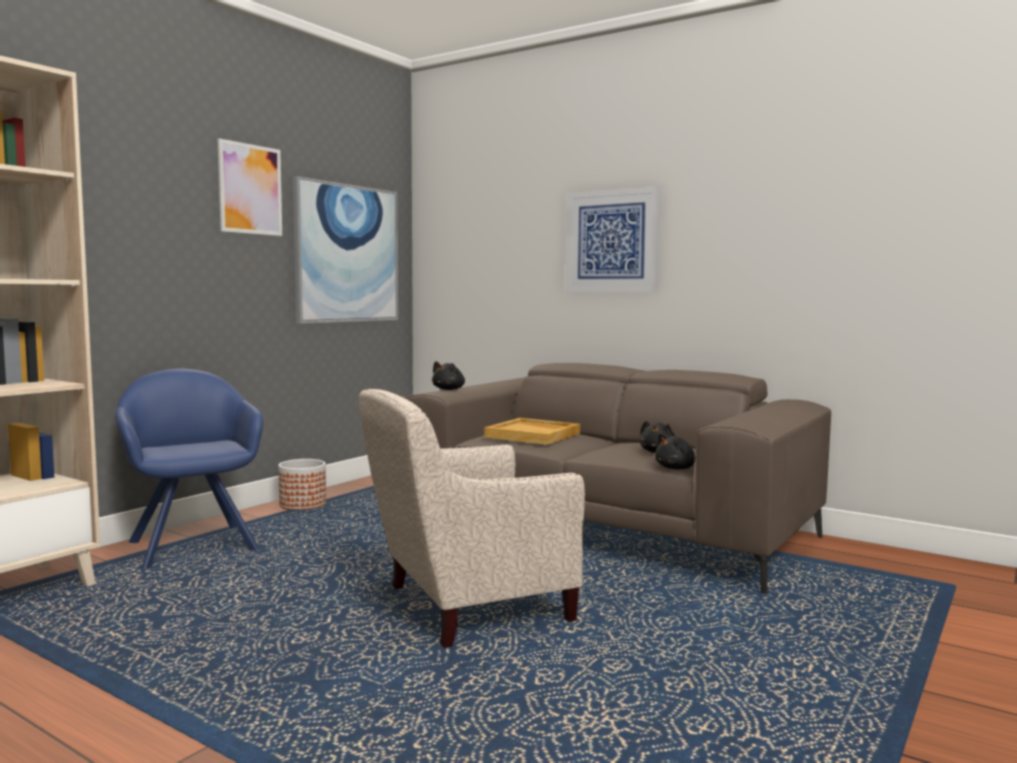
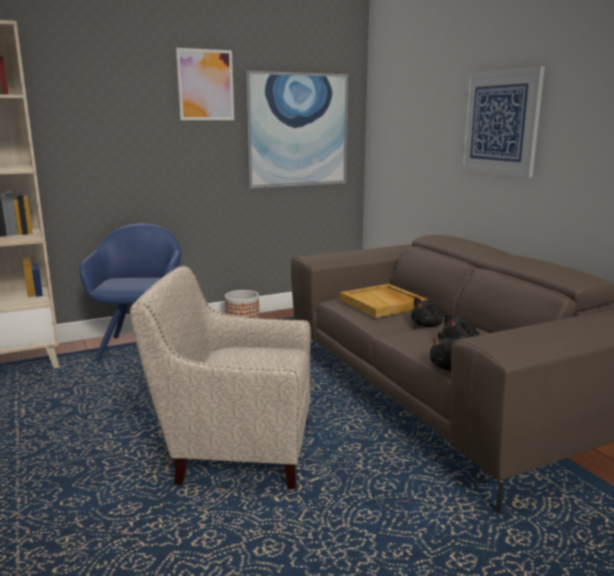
camera: 30 degrees right, 10 degrees up
black plush toy [432,361,465,390] -> black plush toy moved to [411,297,446,327]

